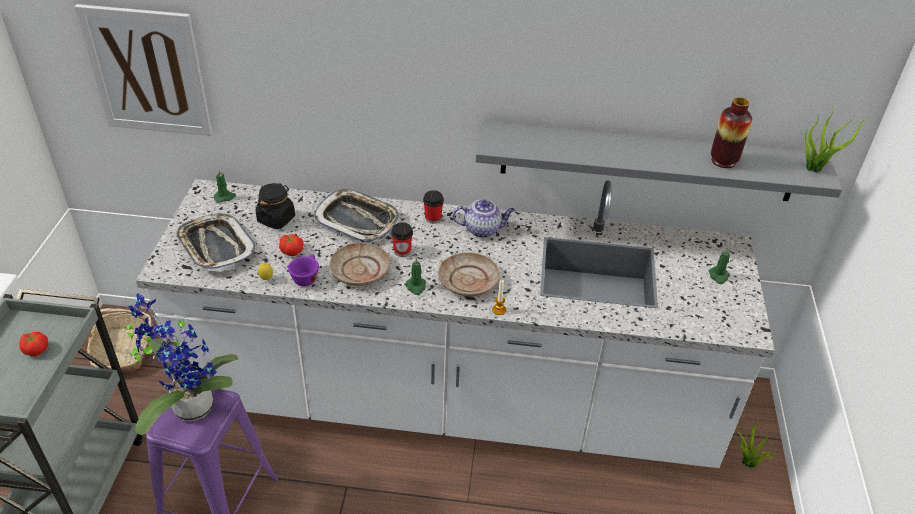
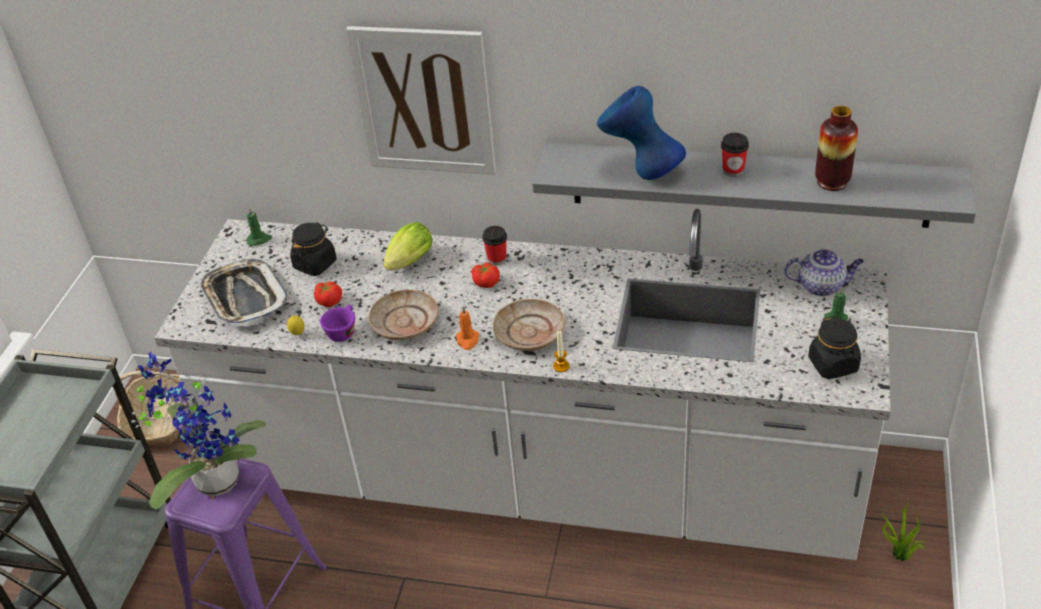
camera: 10 degrees right, 0 degrees up
tomato [19,332,48,356] -> tomato moved to [472,263,500,288]
picture [75,4,212,136] -> picture moved to [346,26,496,175]
tray [313,189,399,243] -> lettuce [383,222,433,271]
cup [391,222,413,257] -> cup moved to [721,133,749,177]
green candle [406,257,426,295] -> orange candle [456,306,479,350]
teapot [452,199,515,238] -> teapot moved to [784,249,864,296]
potted plant [805,104,872,173] -> none
none -> blue vase [597,86,686,180]
none -> black jar [808,316,861,379]

